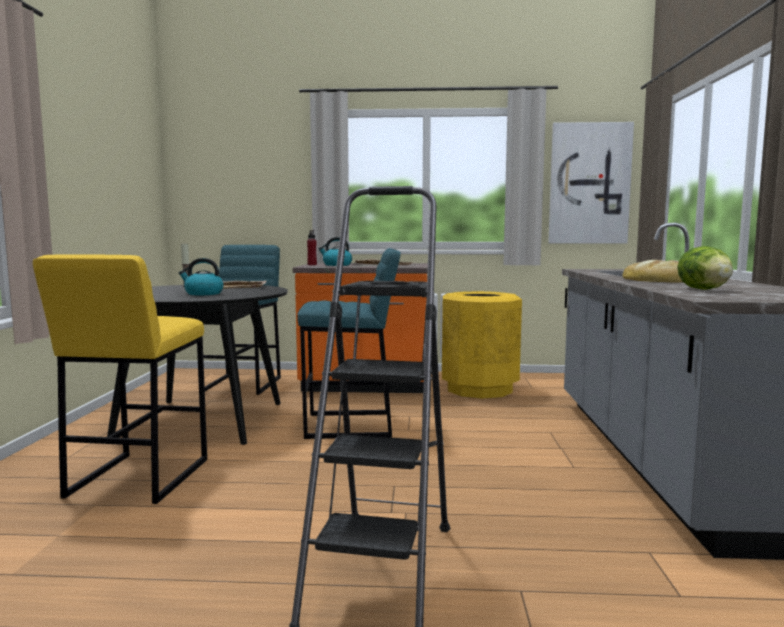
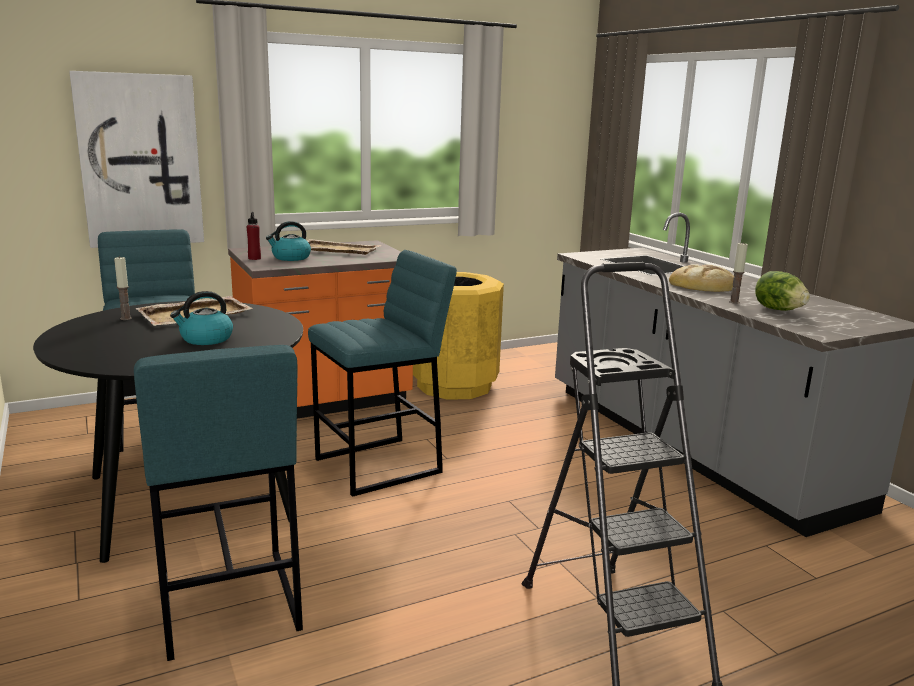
camera: 30 degrees left, 10 degrees up
yellow stool [33,254,207,504] -> turquoise stool [134,345,303,661]
picture [548,122,634,244] -> picture moved to [69,71,204,248]
none -> candle [729,243,748,304]

